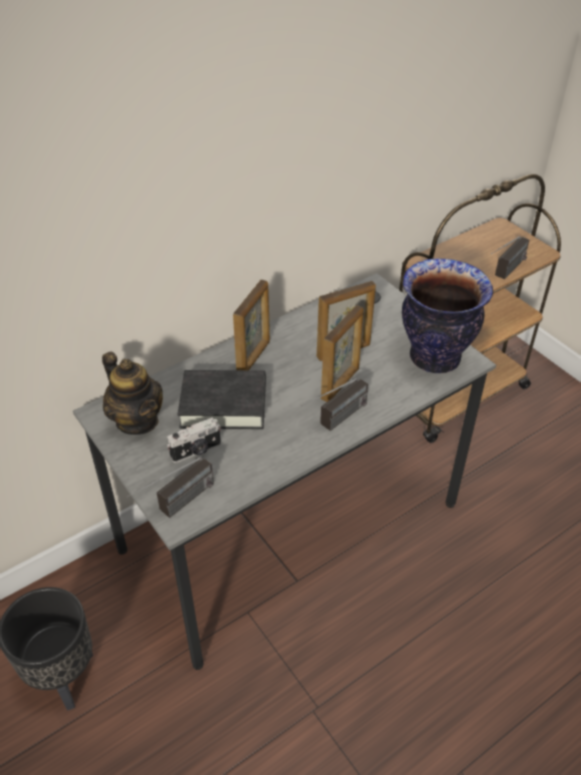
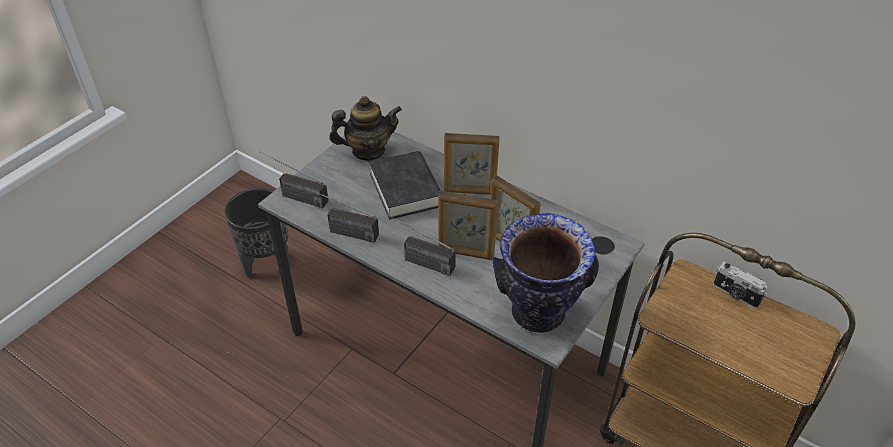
camera: 70 degrees right, 0 degrees up
teapot [102,352,163,435] -> teapot turned 135 degrees counterclockwise [329,96,402,161]
camera [167,418,221,463] -> camera moved to [713,262,767,308]
radio [491,236,529,279] -> radio moved to [305,187,379,243]

